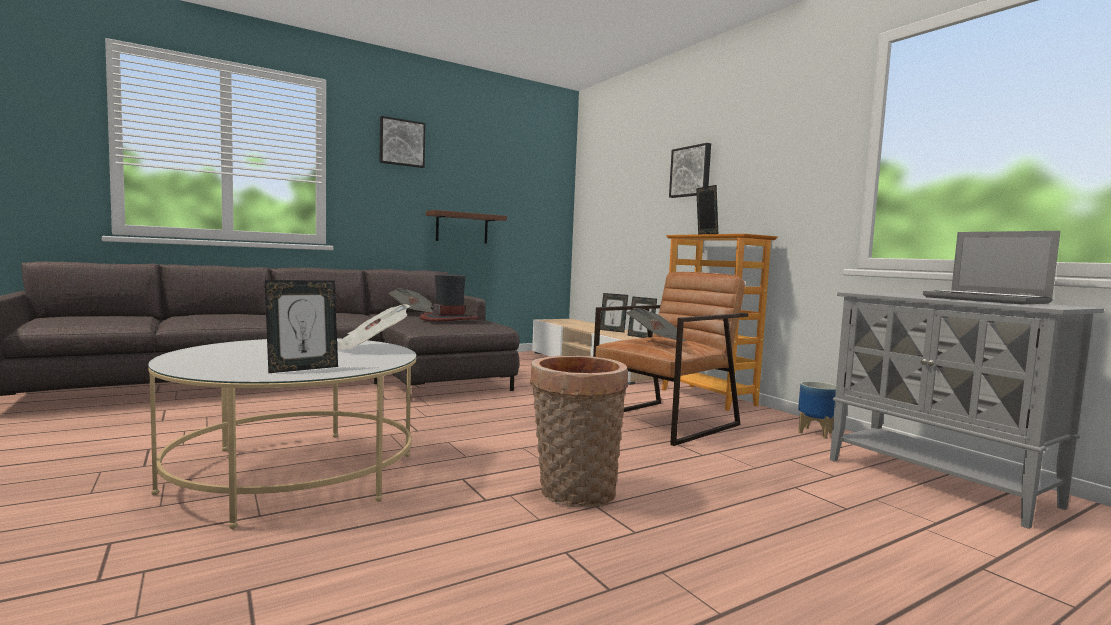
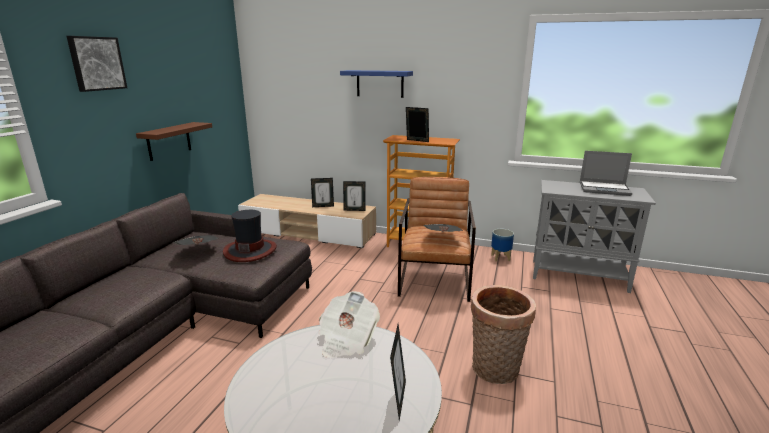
camera: 40 degrees left, 15 degrees up
picture [669,143,711,198] -> blue shelf [340,70,413,98]

